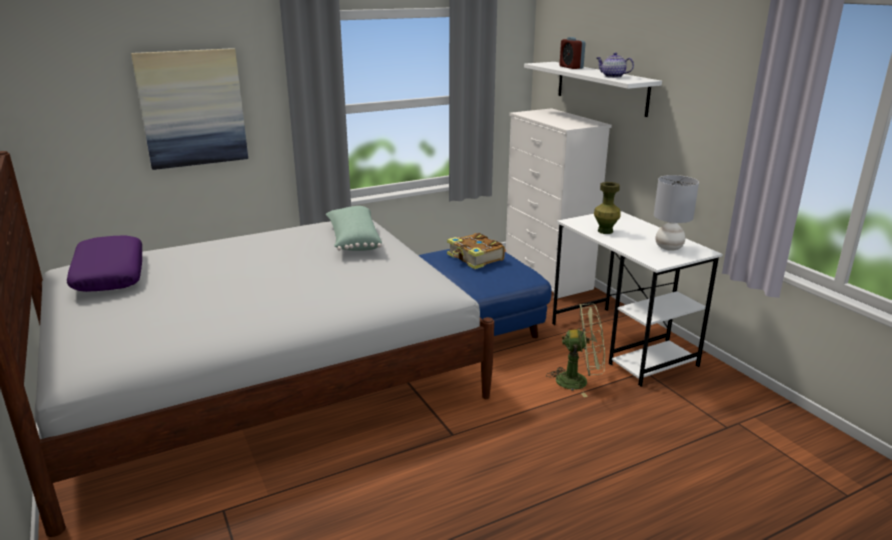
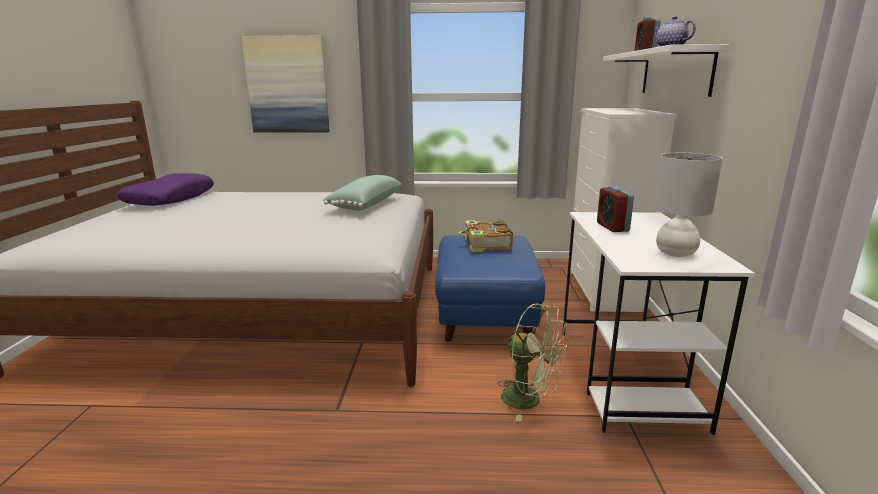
camera: 30 degrees right, 5 degrees down
green vase [594,182,621,234] -> alarm clock [597,186,634,232]

